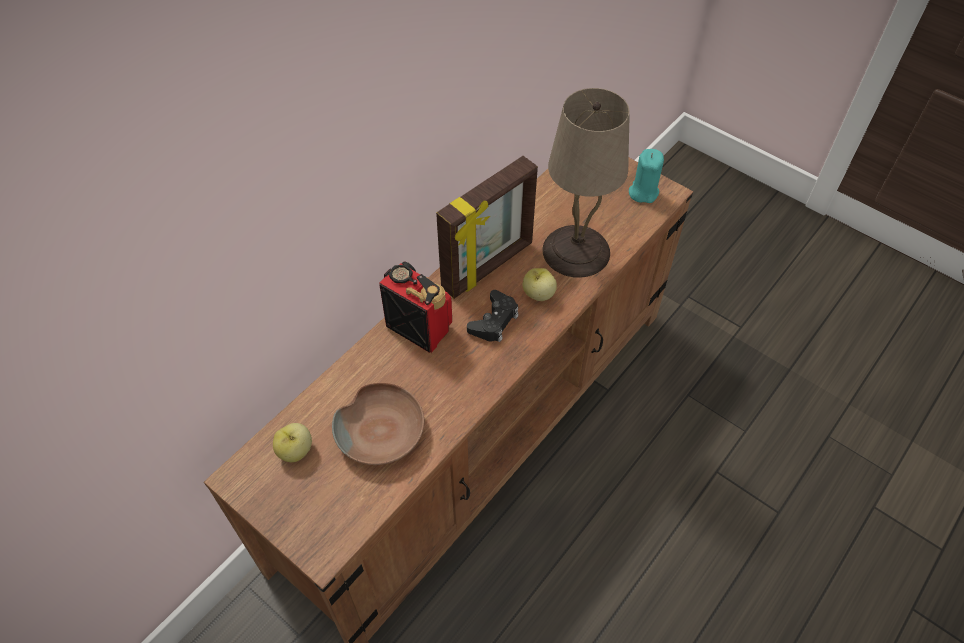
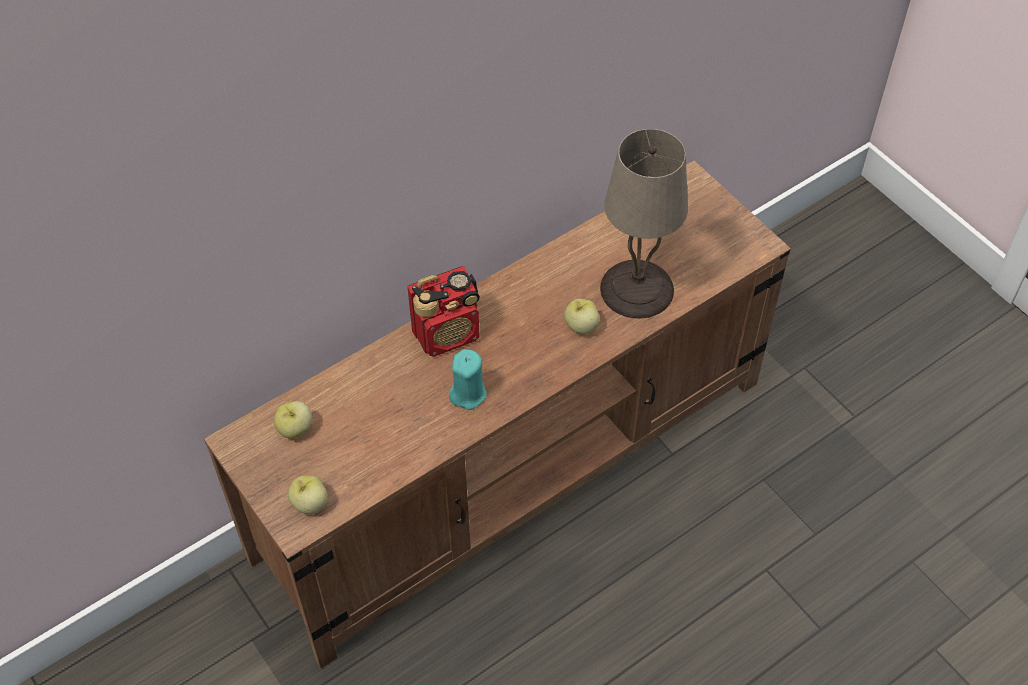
camera: 15 degrees right, 0 degrees up
brown bowl [332,383,424,465] -> none
radio [379,261,452,353] -> radio turned 105 degrees clockwise [408,266,480,357]
picture frame [436,156,538,299] -> none
black game controller [467,290,519,342] -> none
turquoise candle [629,149,664,203] -> turquoise candle moved to [449,349,487,410]
none -> apple [288,476,328,514]

